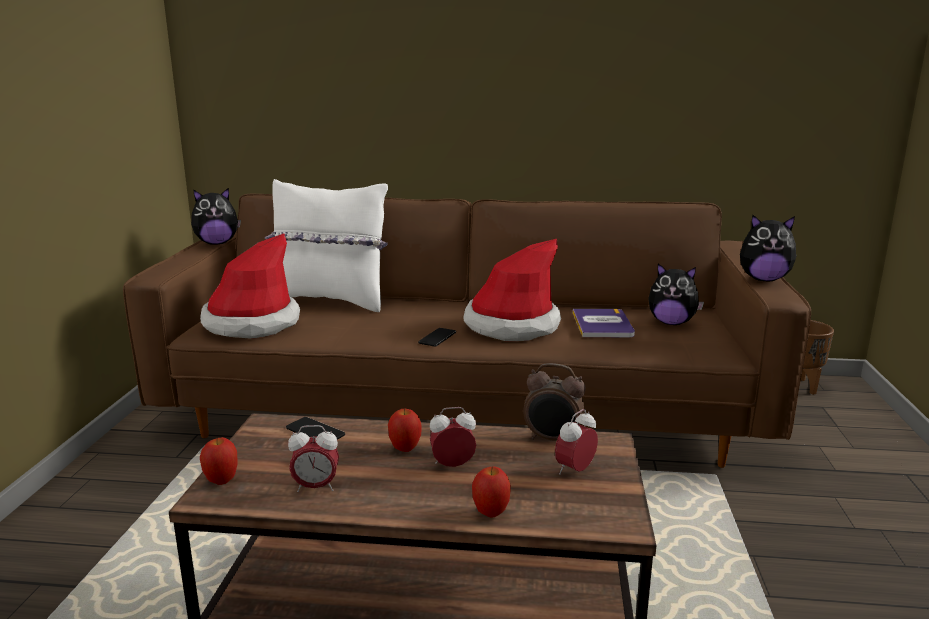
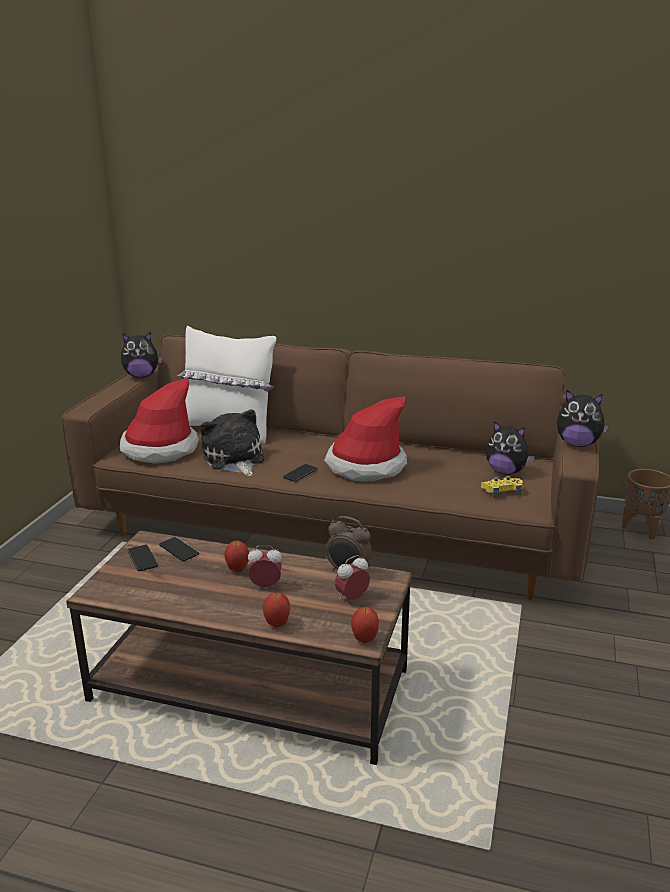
camera: 10 degrees right, 5 degrees up
apple [200,437,238,485] -> apple moved to [351,607,379,643]
alarm clock [288,425,339,492] -> none
book [573,309,635,337] -> none
none -> phone [127,545,158,571]
none -> plush toy [201,409,264,476]
none -> yellow game controller [481,476,523,498]

